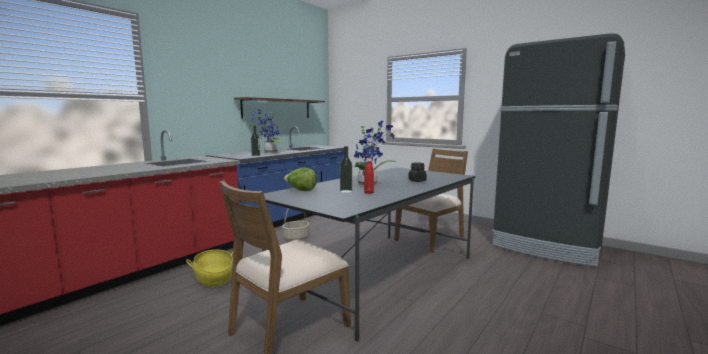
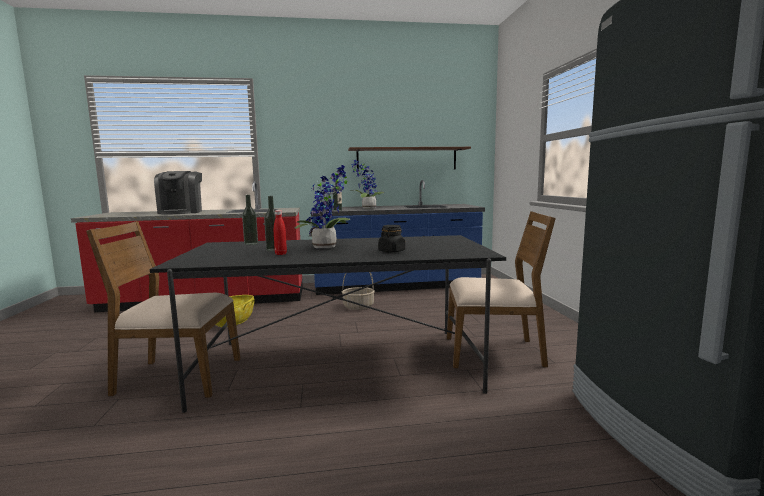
camera: 45 degrees right, 0 degrees up
lettuce [284,167,317,191] -> bottle [242,195,258,245]
none -> coffee machine [154,171,202,214]

